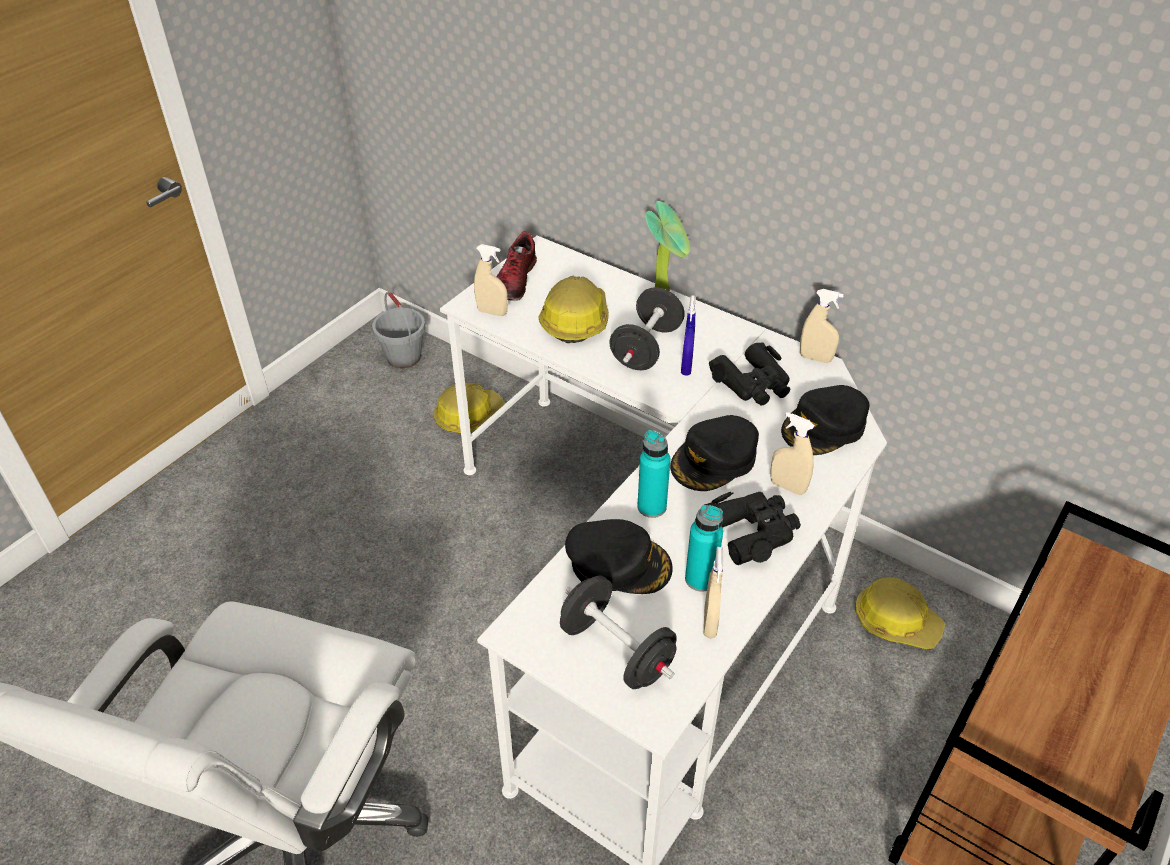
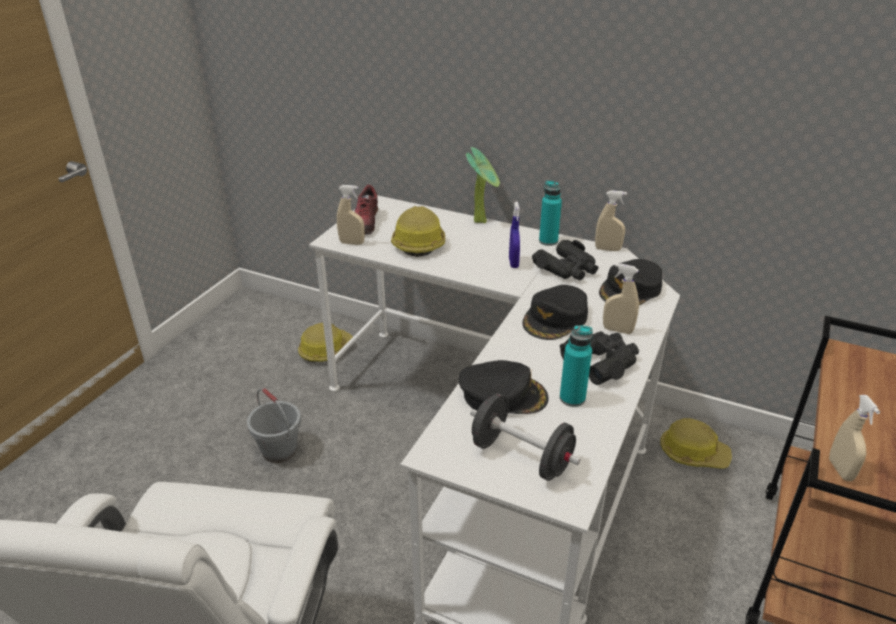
camera: 10 degrees left, 10 degrees down
grey bucket [372,292,425,368] -> grey bucket moved to [247,388,301,463]
black dumbbell [609,287,685,370] -> none
turquoise bottle [637,430,671,518] -> turquoise bottle moved to [539,180,562,246]
beige spray bottle [704,547,723,638] -> beige spray bottle moved to [829,395,880,481]

